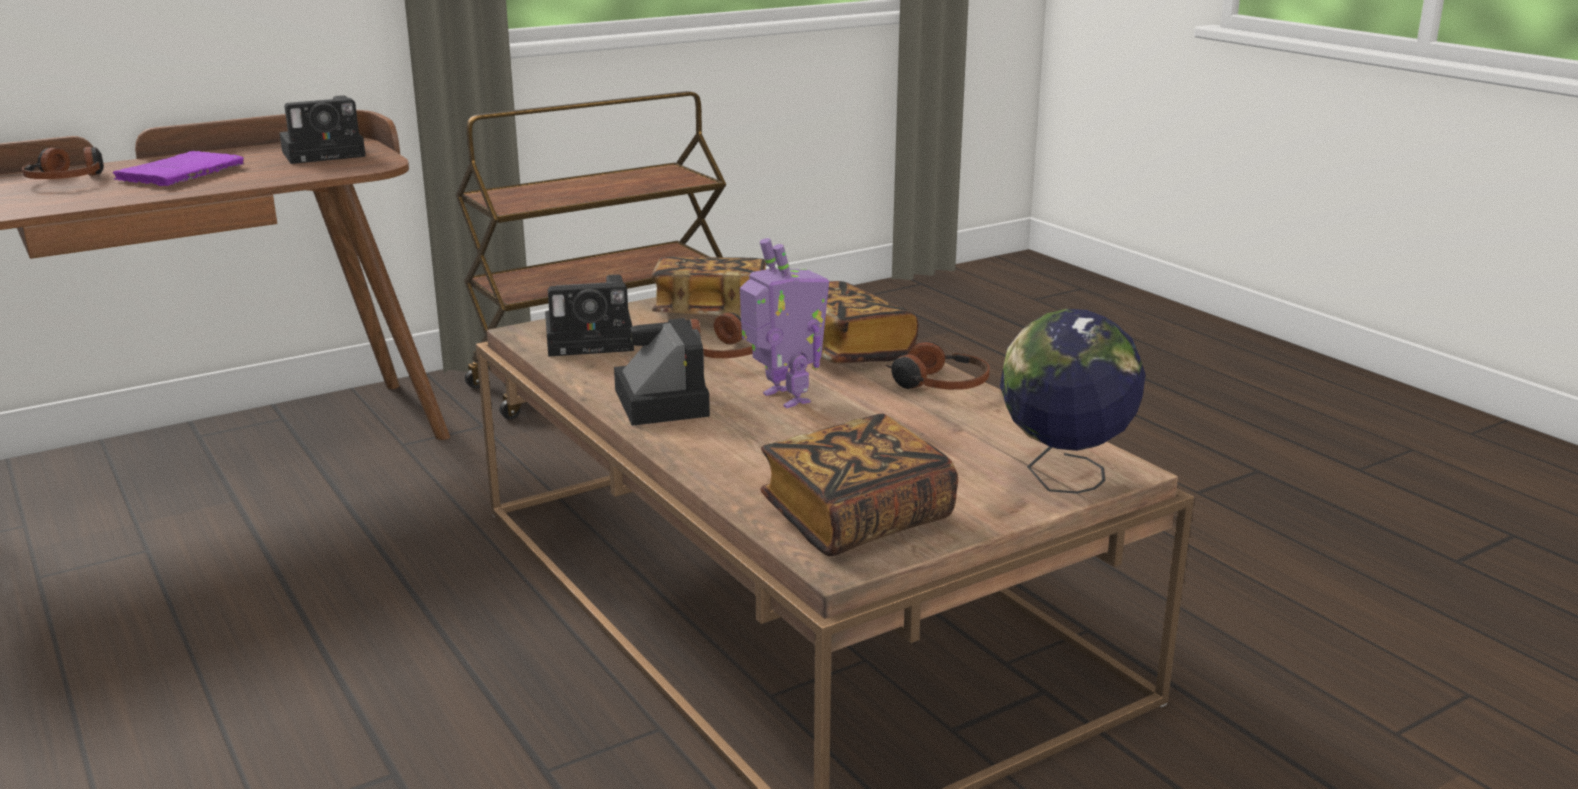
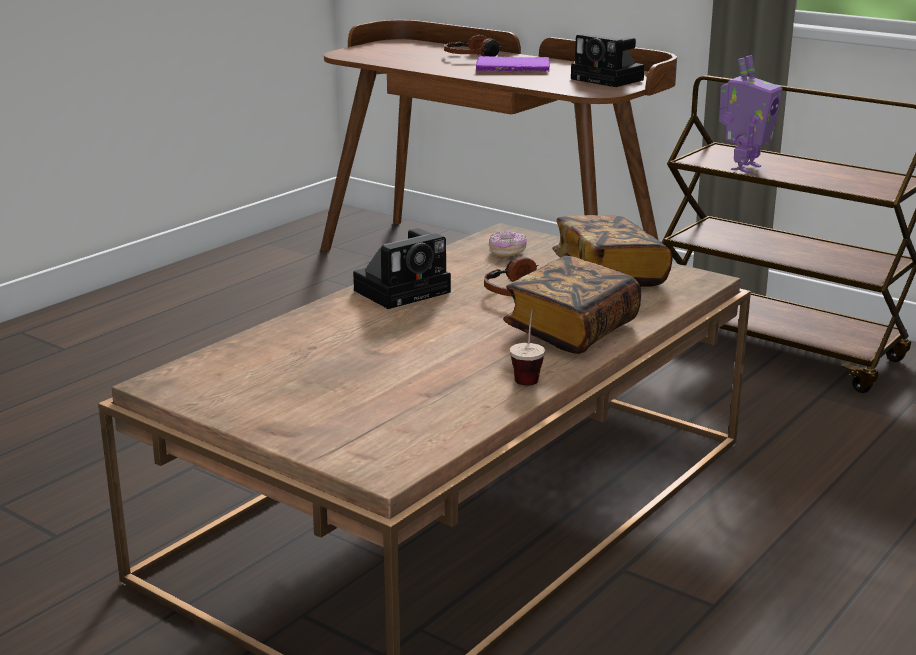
camera: 70 degrees right, 0 degrees up
camera [545,275,634,357] -> donut [489,232,527,257]
toy robot [740,238,829,408] -> toy robot moved to [719,55,783,173]
book [760,414,958,556] -> none
headphones [886,341,990,390] -> cup [510,310,545,386]
globe [1000,309,1146,494] -> none

